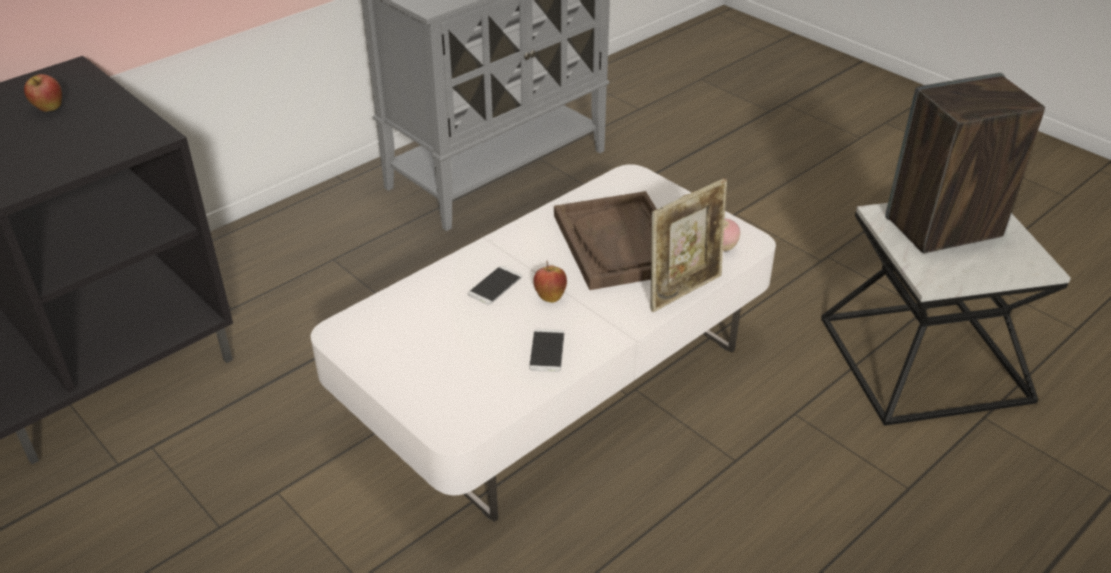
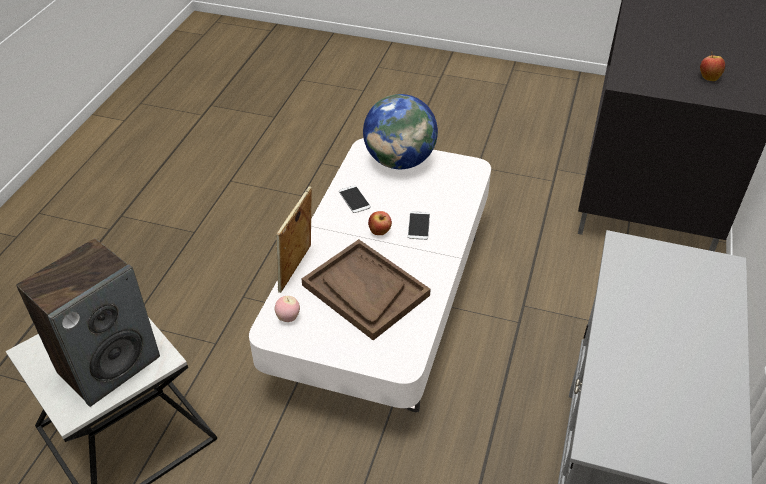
camera: 150 degrees right, 5 degrees up
none -> globe [363,94,438,169]

